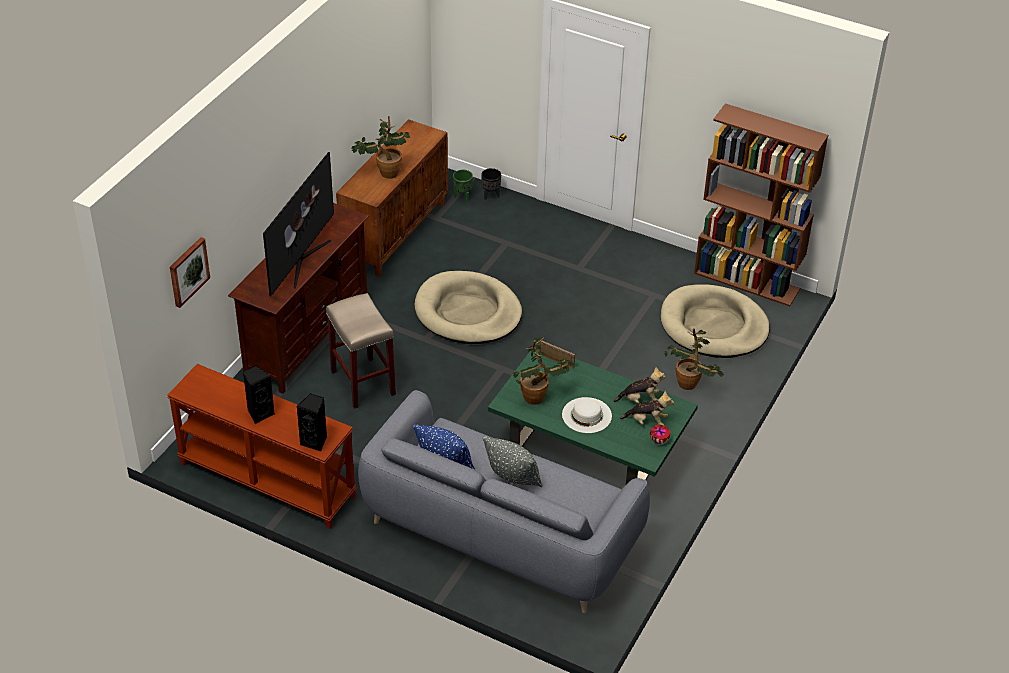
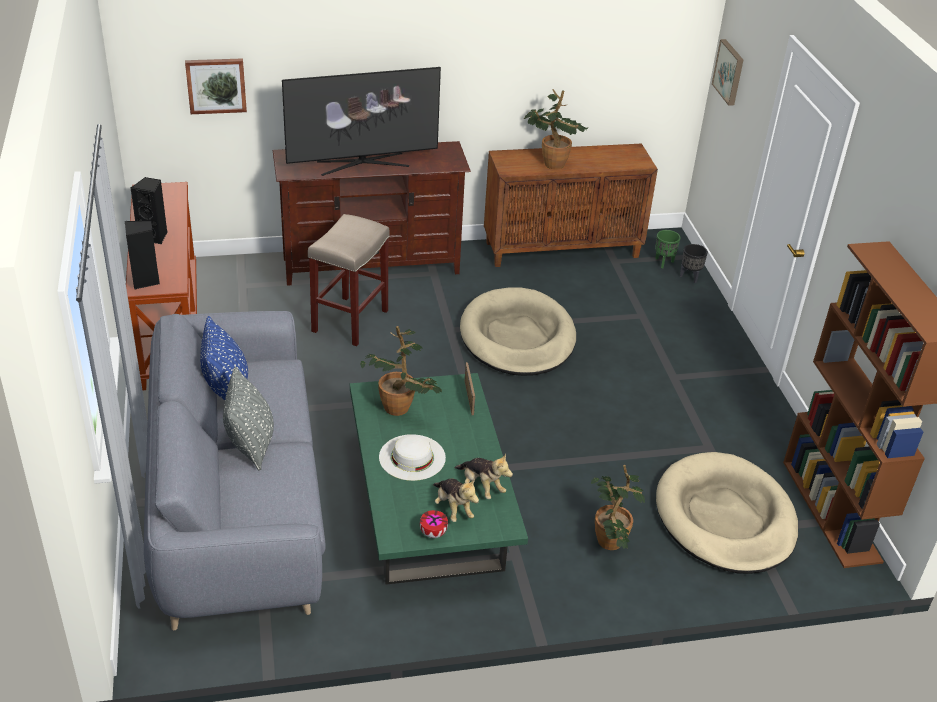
camera: 50 degrees right, 5 degrees down
none -> picture [712,39,743,106]

